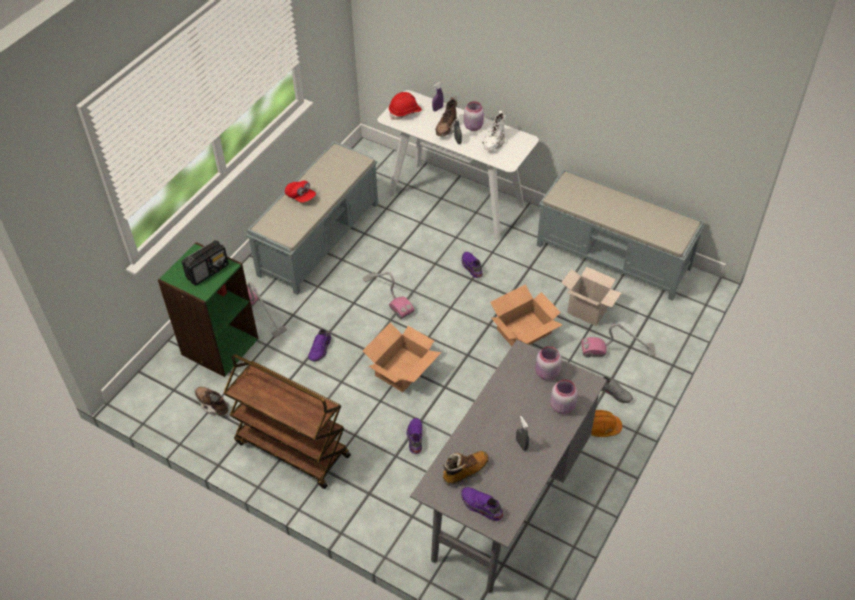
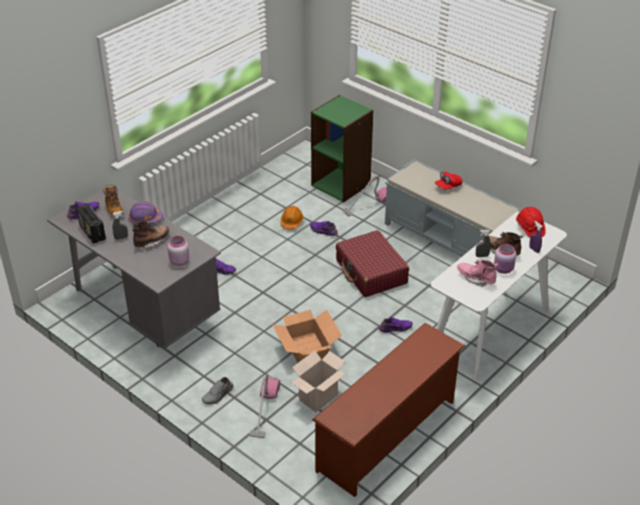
camera: 100 degrees right, 10 degrees down
radio [182,240,229,286] -> radio moved to [76,204,106,244]
brown boot [195,387,229,416] -> brown boot moved to [132,221,169,251]
brown cart [223,354,351,489] -> none
cardboard box [362,323,441,392] -> none
vacuum cleaner [363,272,414,319] -> red suitcase [336,230,409,297]
white boot [482,110,506,150] -> pink boot [457,260,498,287]
grey bench [537,169,705,301] -> brown shoe rack [312,323,465,497]
pink jar [551,379,578,414] -> none
orange hard hat [591,410,622,437] -> orange hard hat moved to [281,206,303,229]
none -> purple hard hat [128,201,163,224]

